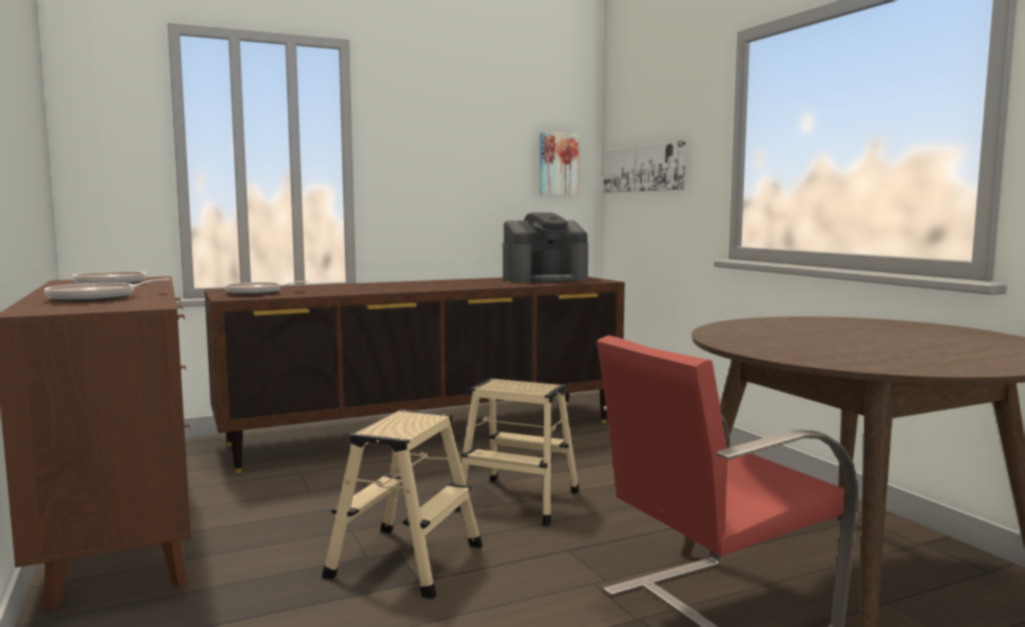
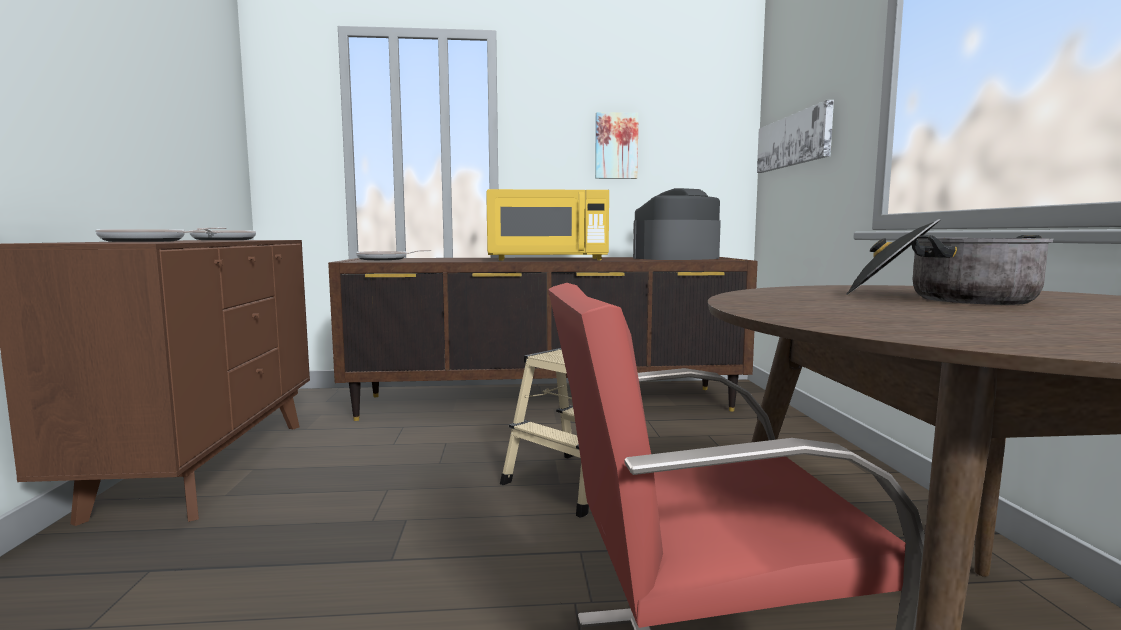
camera: 20 degrees right, 0 degrees up
beige step ladder [322,409,483,599] -> none
coffee machine [503,213,588,283] -> coffee machine turned 150 degrees clockwise [633,188,721,260]
picture [539,132,579,196] -> picture moved to [595,112,639,179]
none -> yellow microwave [486,189,609,261]
none -> cooking pot [846,219,1054,305]

